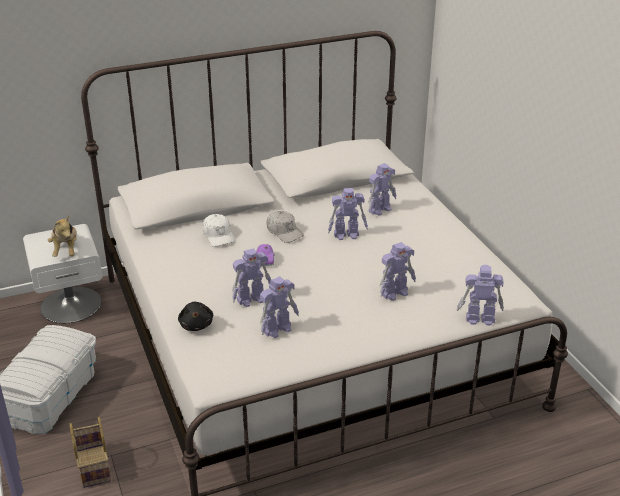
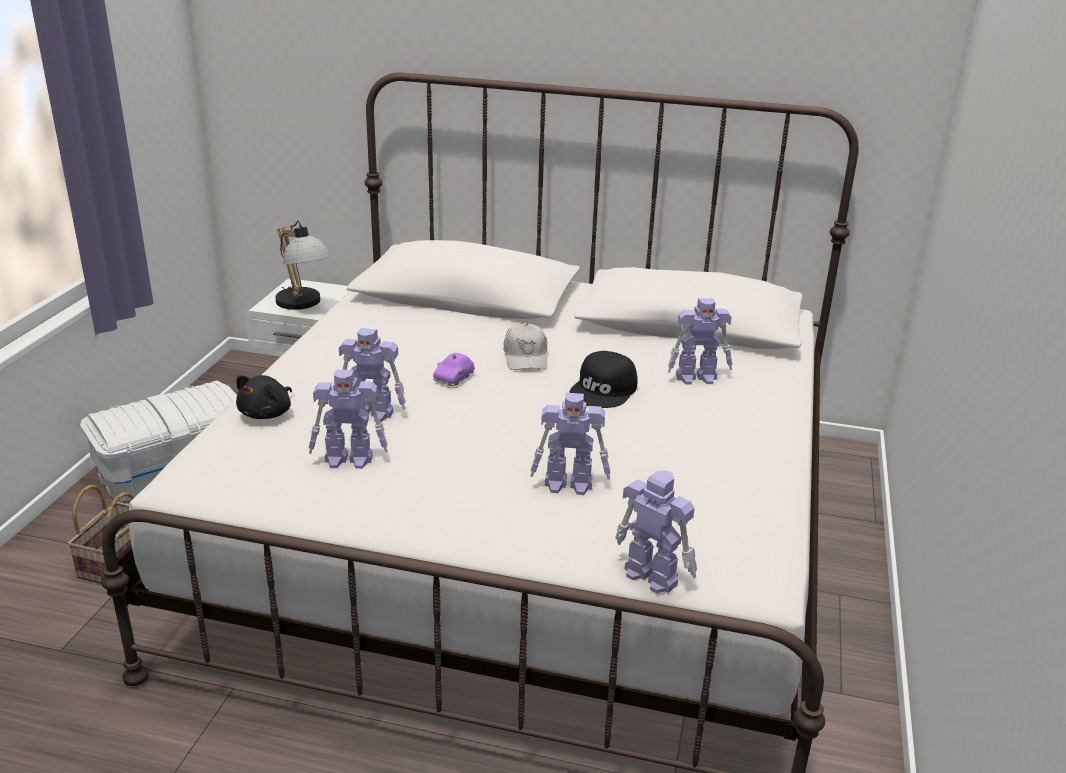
camera: 35 degrees right, 5 degrees down
plush toy [48,216,77,257] -> table lamp [275,221,331,310]
white cap [203,214,235,247] -> none
toy robot [328,188,368,240] -> black cap [570,351,637,408]

